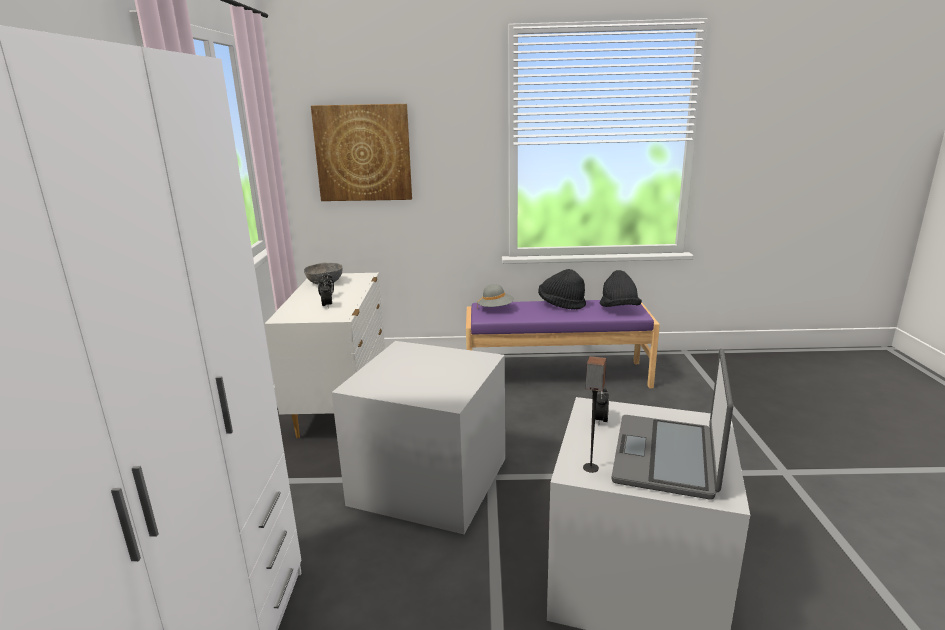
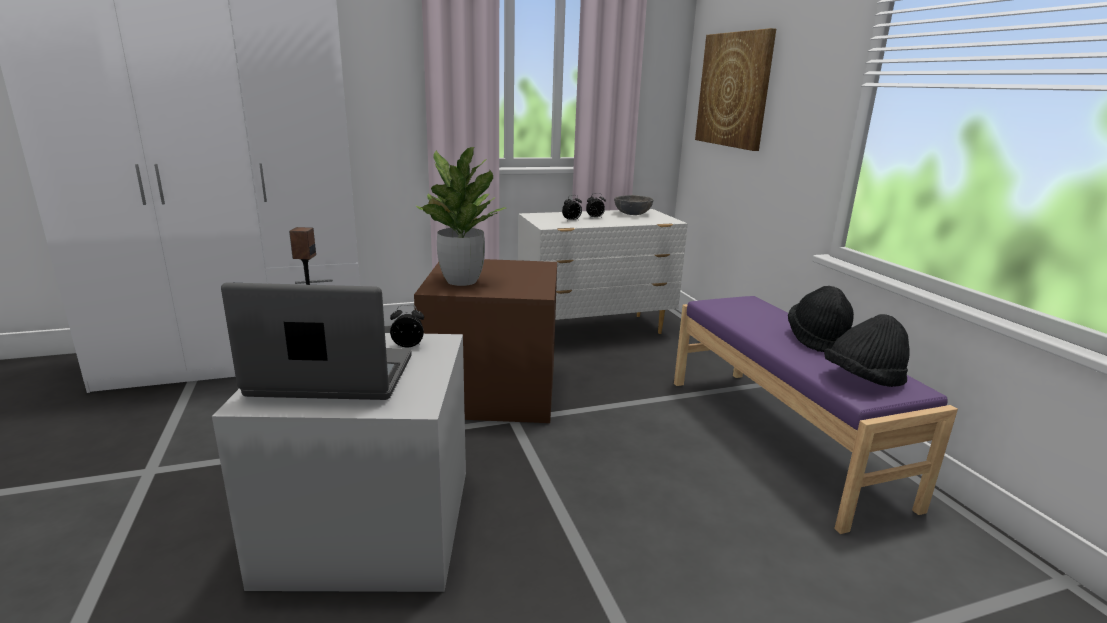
camera: 70 degrees right, 0 degrees up
grey storage box [332,341,505,534] -> brown storage box [414,259,557,423]
grey hat [477,284,514,308] -> none
none -> potted plant [415,147,506,286]

